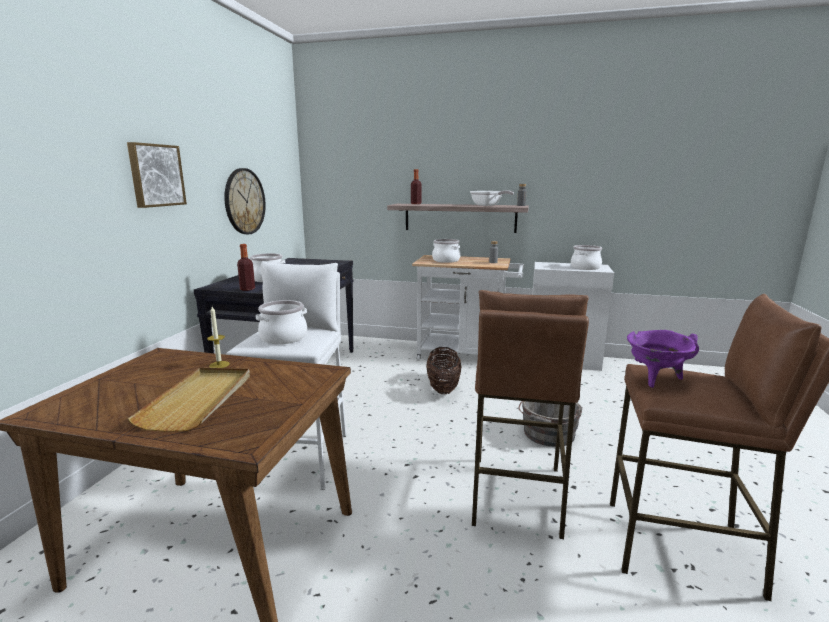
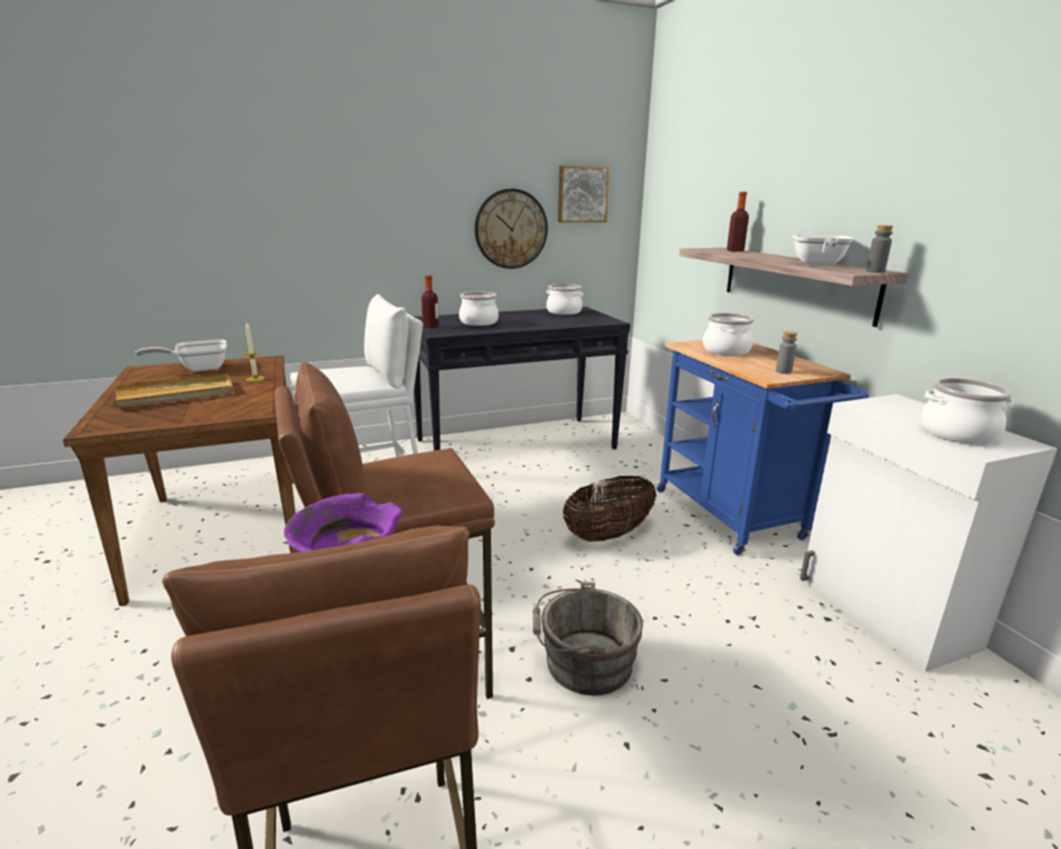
camera: 55 degrees right, 5 degrees up
picture [127,142,187,208] -> picture moved to [558,165,610,222]
cooking pot [256,300,307,344] -> cooking pot moved to [546,284,583,315]
white cart [412,255,524,361] -> blue cart [657,340,869,555]
none -> frying pan [135,339,227,372]

